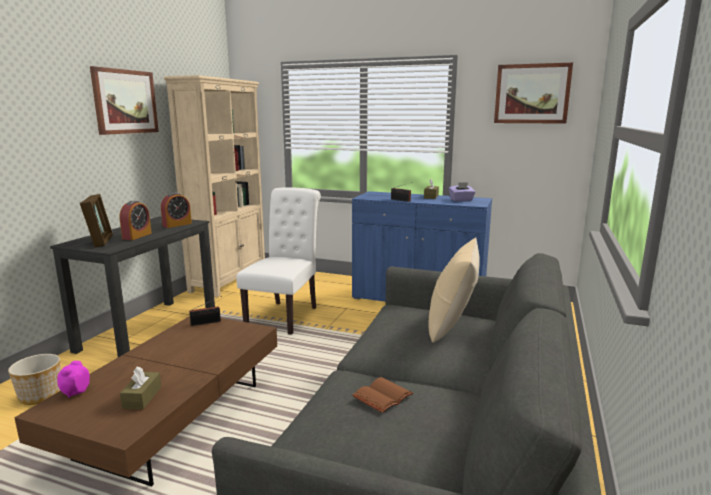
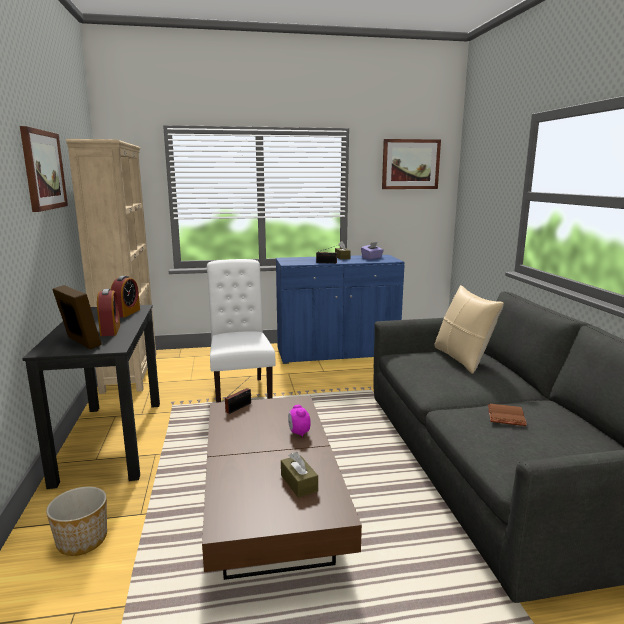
camera: 30 degrees left, 0 degrees up
alarm clock [57,361,90,398] -> alarm clock moved to [288,405,311,437]

